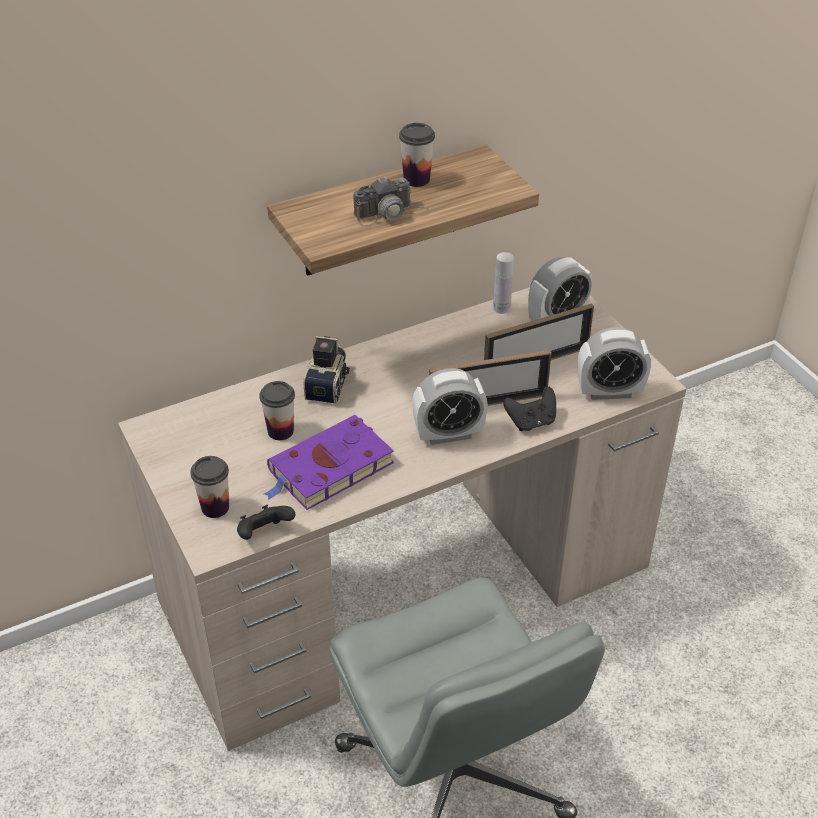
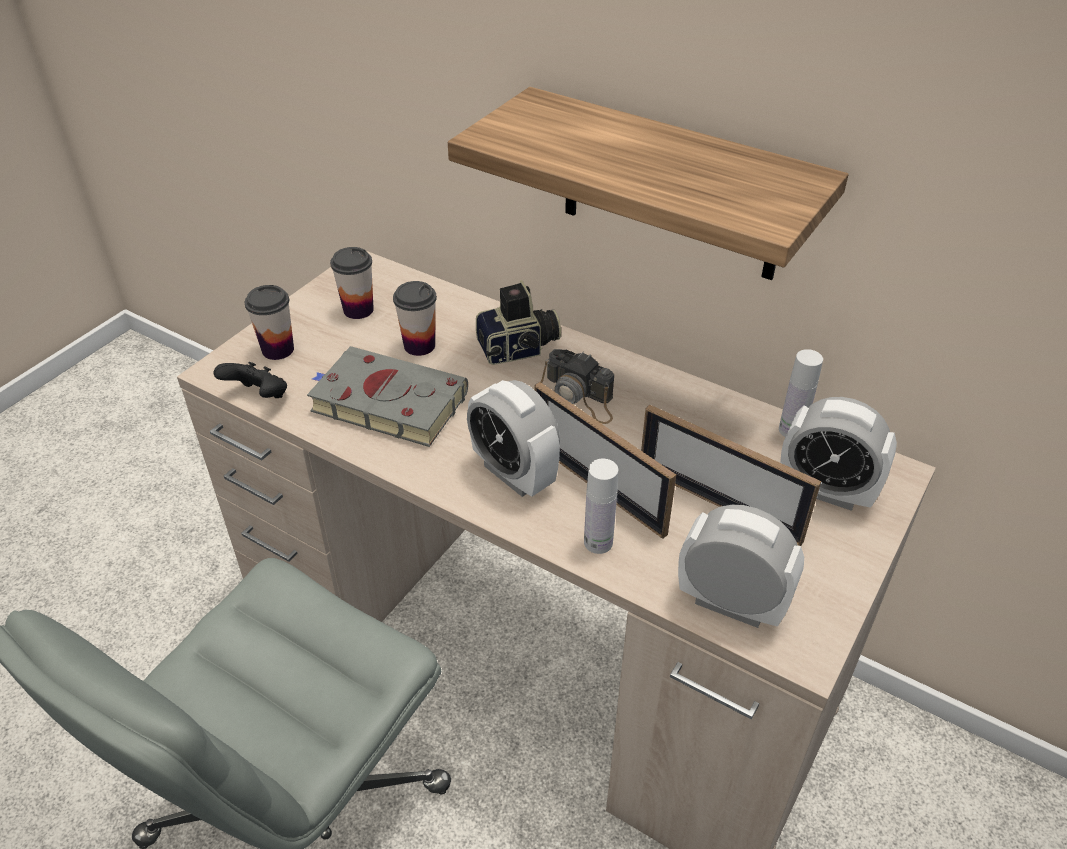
camera: 60 degrees right, 0 degrees up
purple book [264,415,394,510] -> grey book [307,346,468,447]
camera [353,176,430,227] -> camera moved to [540,349,614,424]
cup [399,123,435,187] -> cup moved to [330,247,374,319]
black game controller [503,386,556,431] -> white bottle [584,459,618,554]
alarm clock [578,327,651,400] -> alarm clock turned 150 degrees clockwise [678,505,804,628]

